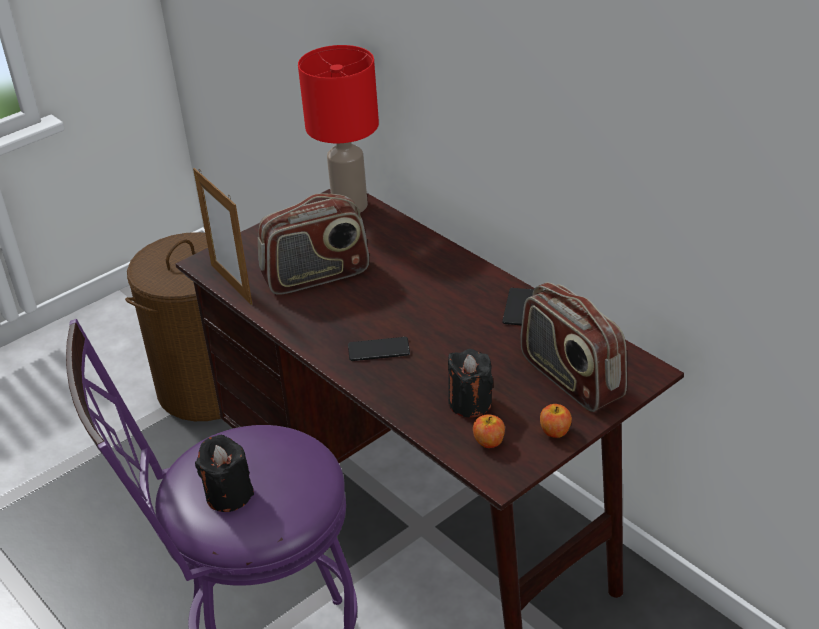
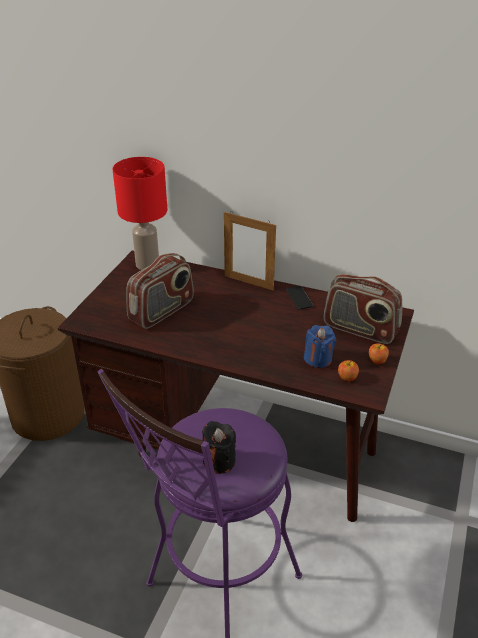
camera: 30 degrees left, 0 degrees up
picture frame [193,168,253,305] -> picture frame moved to [224,212,276,290]
phone [348,337,410,361] -> none
black candle [448,349,493,417] -> blue candle [304,325,336,368]

